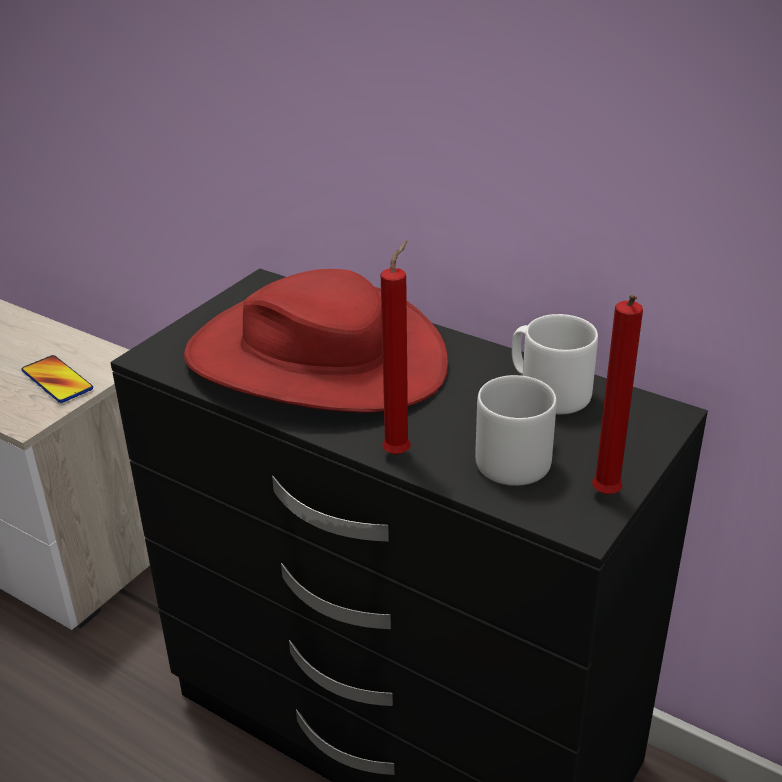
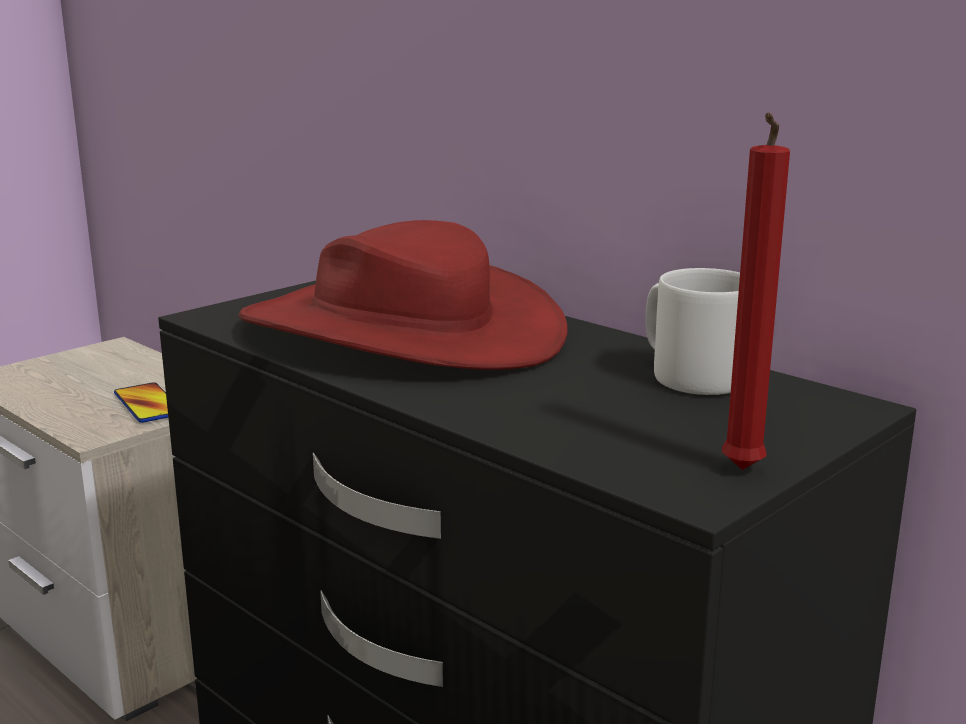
camera: 10 degrees right, 15 degrees down
red candle [381,240,411,455] -> none
grey mug [475,375,557,486] -> none

